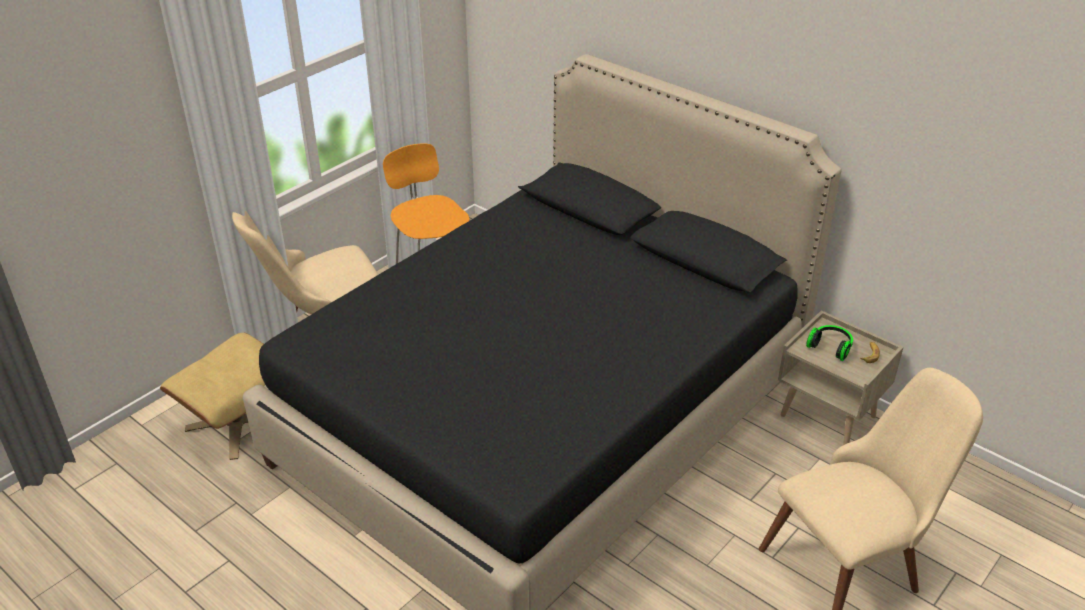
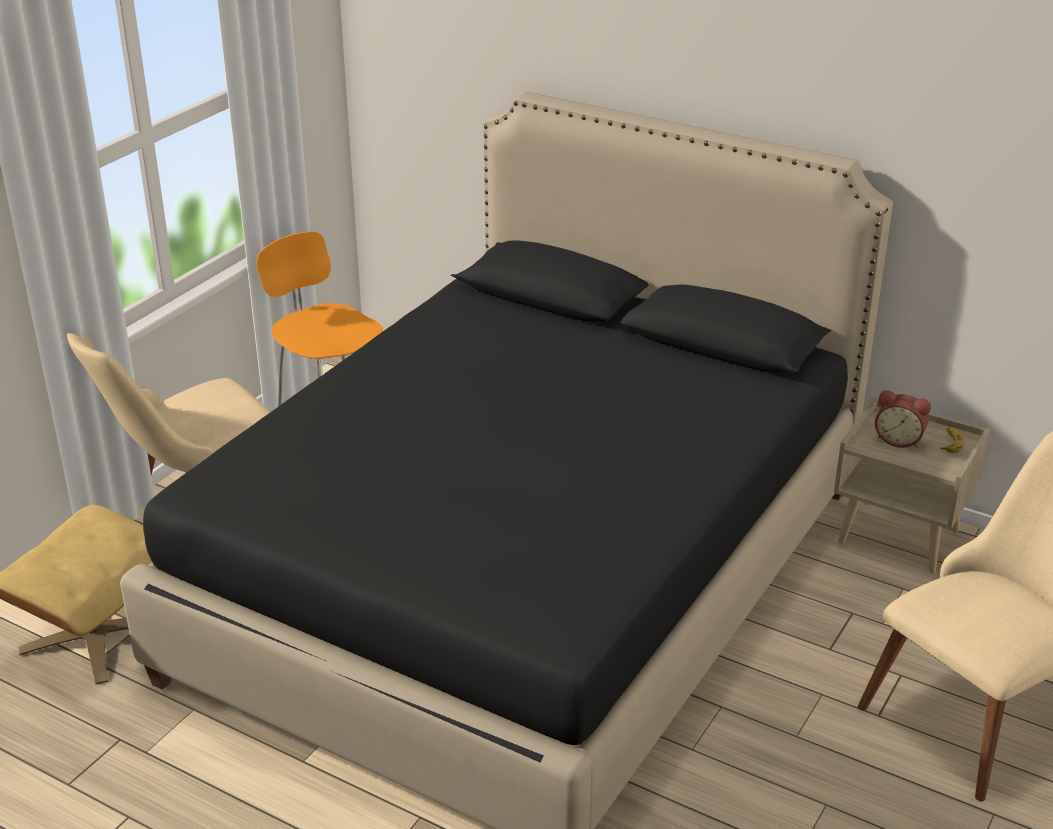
camera: 10 degrees left, 5 degrees down
headphones [806,325,853,361] -> alarm clock [875,390,931,448]

